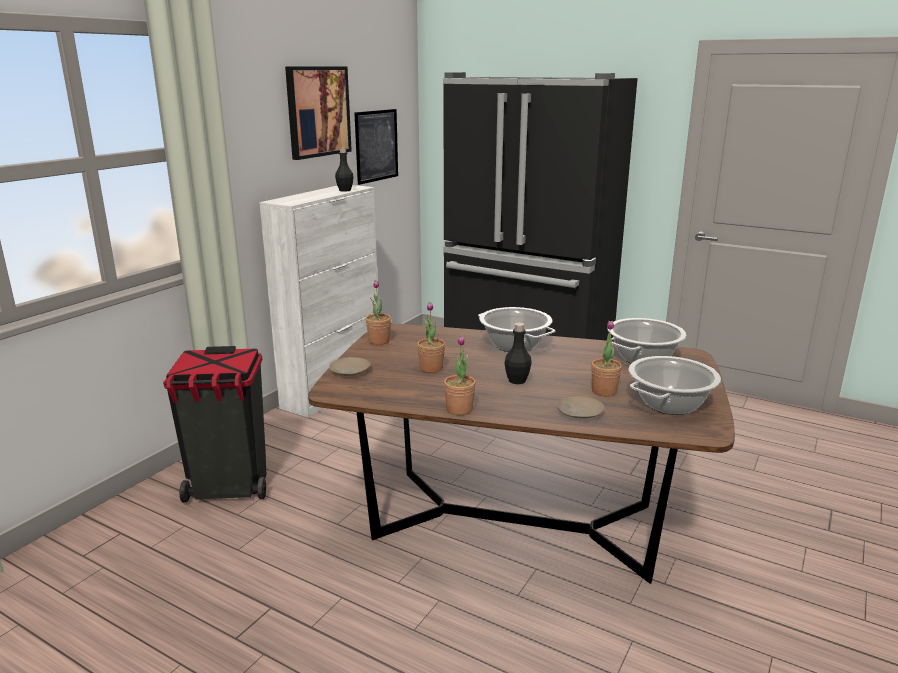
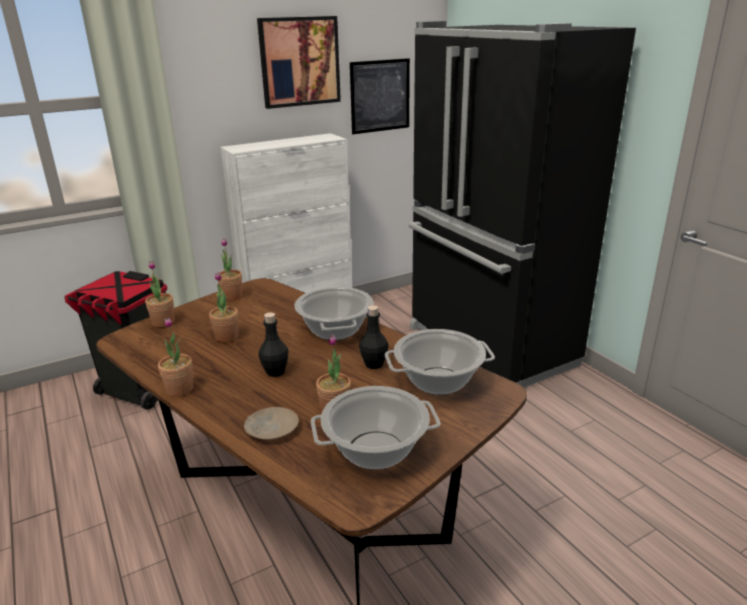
camera: 30 degrees right, 5 degrees up
beige plate [329,357,370,376] -> potted plant [145,261,175,327]
black bottle [335,148,354,192] -> black bottle moved to [359,306,388,369]

